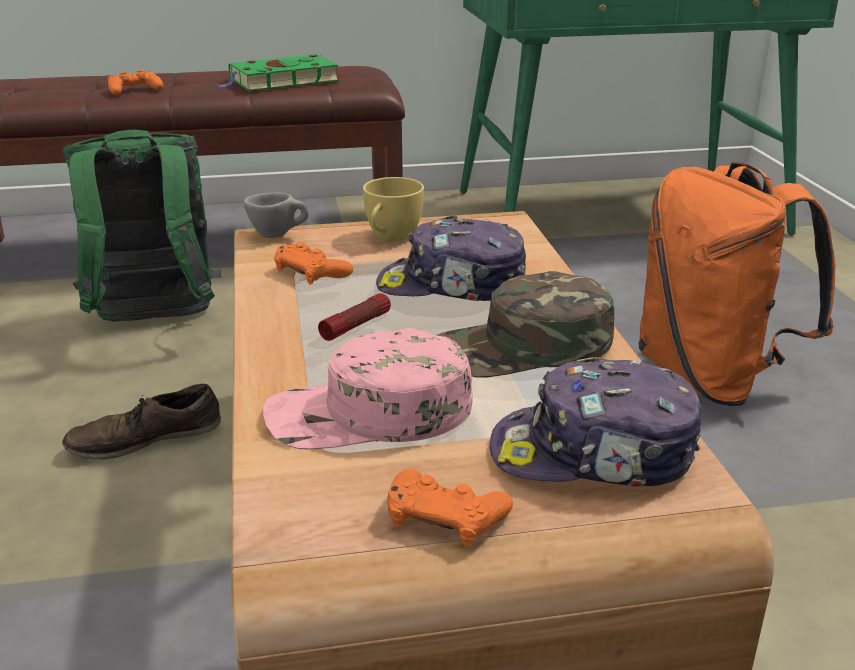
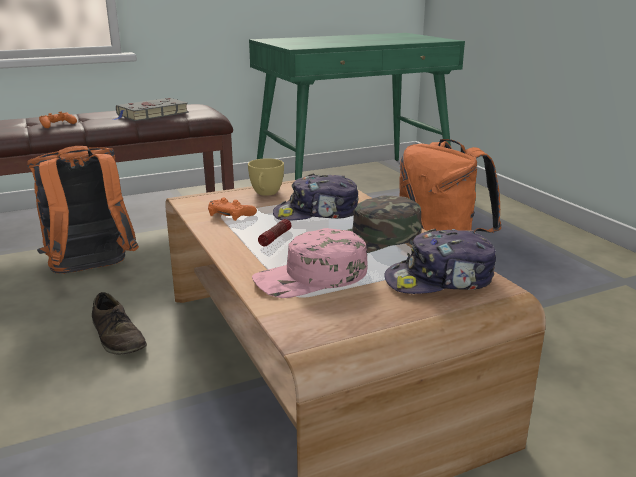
camera: 15 degrees left, 5 degrees down
brown shoe [62,384,221,460] -> brown shoe turned 90 degrees counterclockwise [92,292,147,355]
green backpack [63,130,222,322] -> orange backpack [27,146,139,274]
green book [217,54,339,91] -> grey book [114,98,189,121]
grey cup [244,192,309,238] -> none
orange game controller [387,469,513,547] -> none

